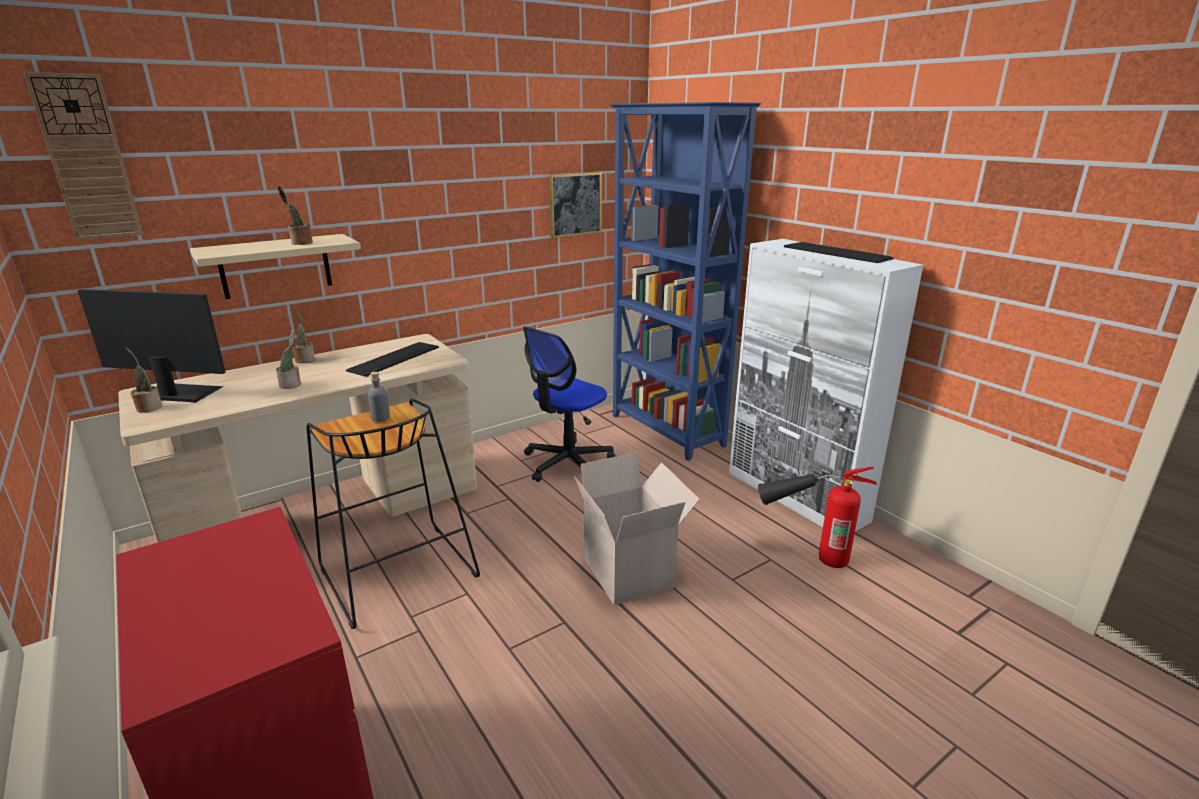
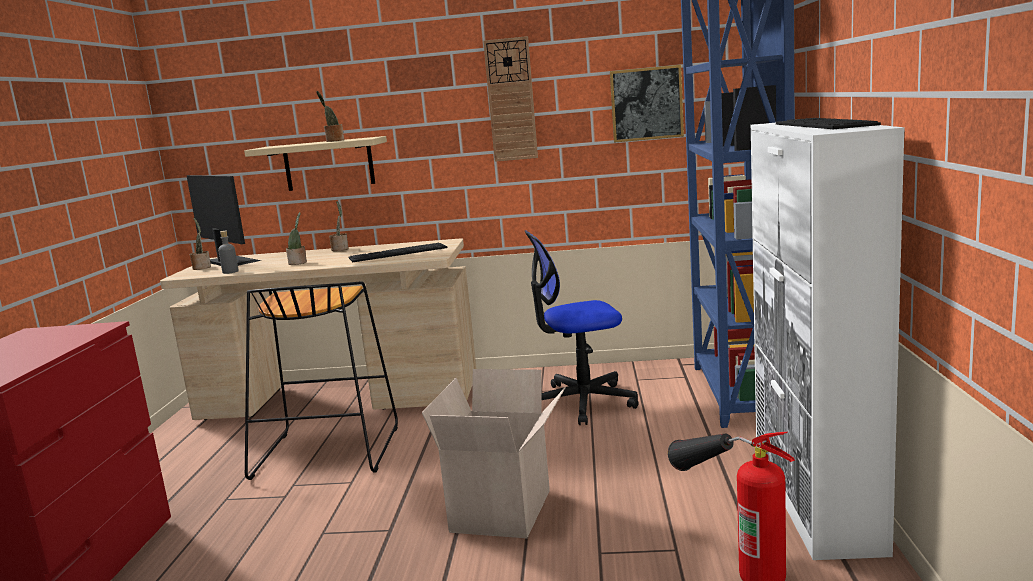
camera: 40 degrees right, 10 degrees down
wall clock [23,72,143,240] -> wall clock moved to [483,36,538,162]
grey bottle [368,372,390,422] -> grey bottle moved to [218,231,239,274]

